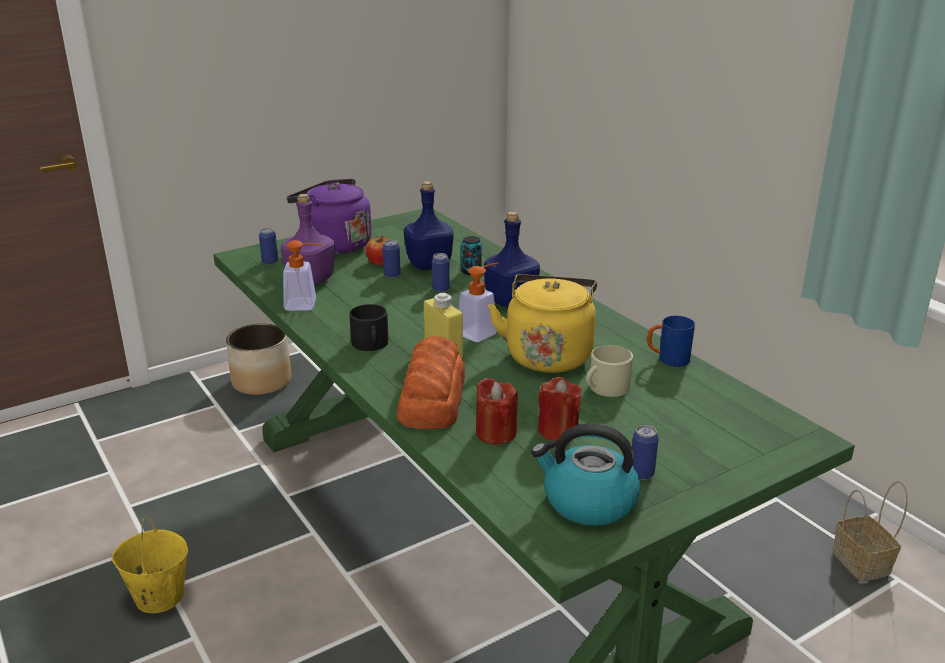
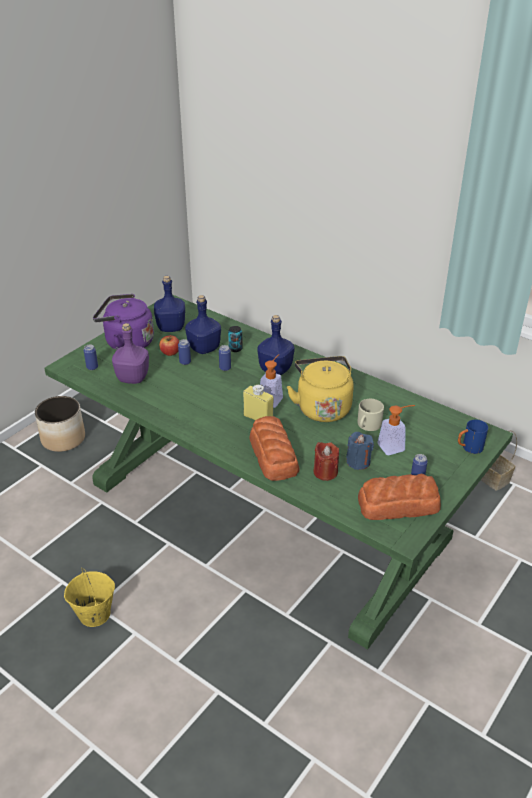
camera: 20 degrees left, 10 degrees up
soap dispenser [283,240,324,311] -> soap dispenser moved to [378,405,415,455]
black mug [349,304,388,351] -> none
kettle [531,423,640,526] -> bread [358,474,441,520]
red candle [538,377,582,441] -> blue candle [346,432,374,470]
blue mug [647,316,695,367] -> blue mug moved to [458,420,488,454]
none -> blue bottle [154,276,185,332]

